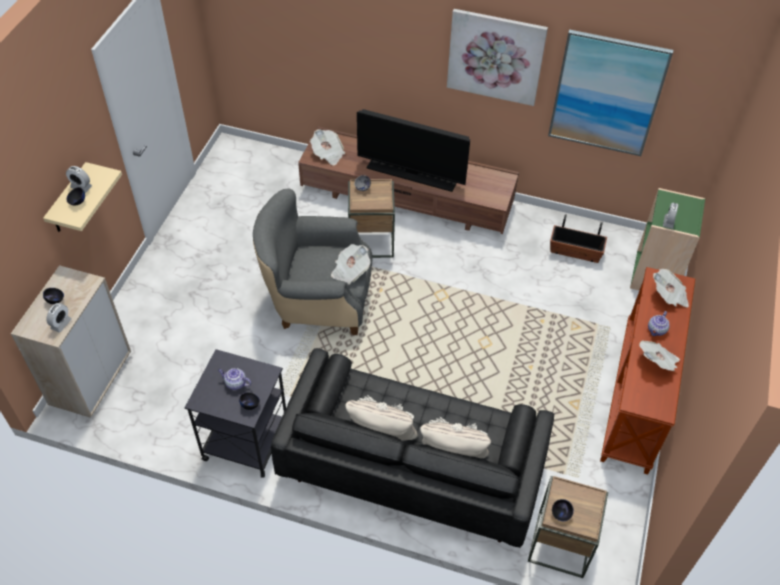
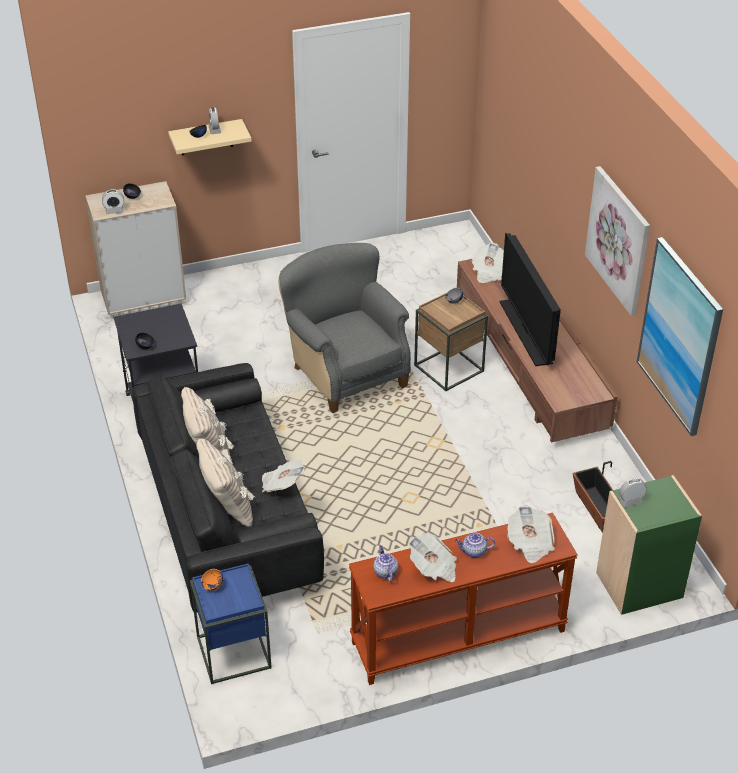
camera: 55 degrees right, 10 degrees down
teapot [218,368,251,390] -> teapot moved to [373,546,398,582]
newspaper [331,244,370,285] -> newspaper moved to [262,460,305,492]
brown side table [528,476,608,578] -> blue side table [190,563,272,684]
black bowl [552,499,574,521] -> orange bowl [201,569,223,591]

